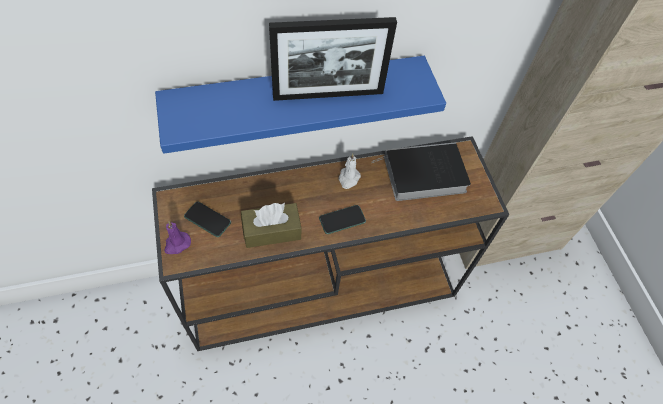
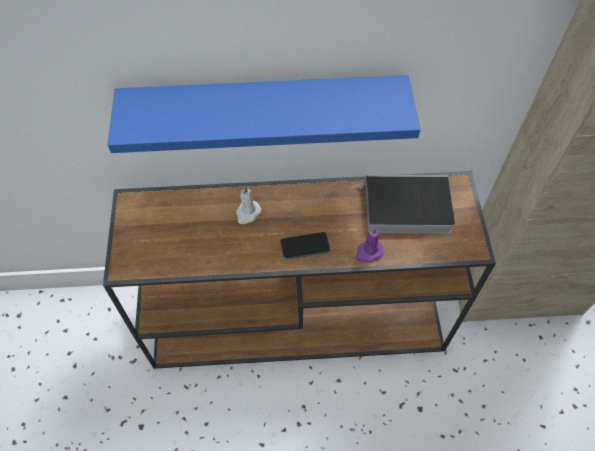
camera: 15 degrees right, 0 degrees up
purple candle [164,221,191,254] -> purple candle moved to [356,227,383,263]
phone [184,201,231,237] -> none
brown tissue box [241,203,302,248] -> none
picture frame [269,17,397,101] -> none
white candle [339,153,361,189] -> white candle moved to [236,186,262,224]

